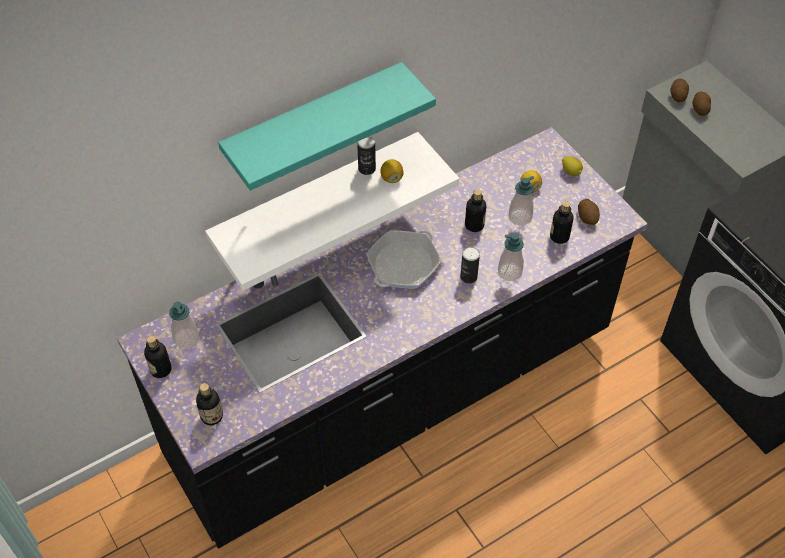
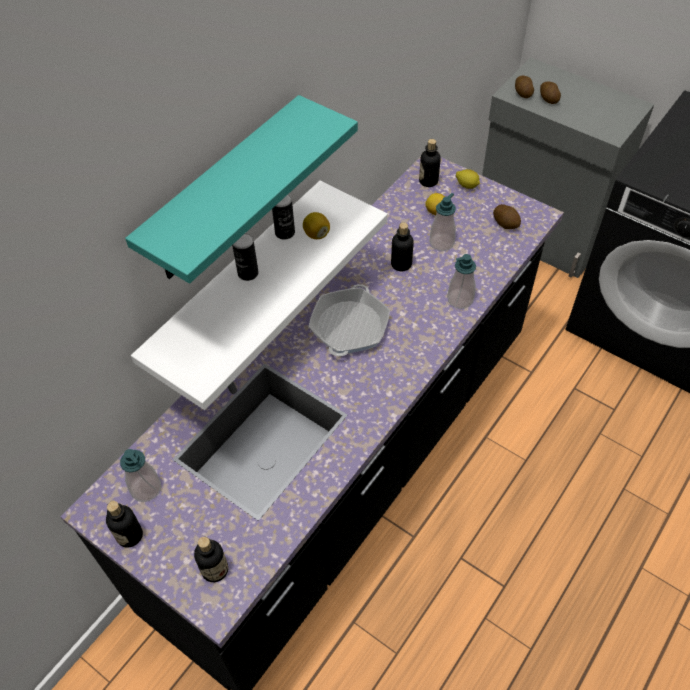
camera: 20 degrees left, 0 degrees up
can [460,247,480,284] -> can moved to [232,233,259,281]
bottle [550,201,574,244] -> bottle moved to [419,139,441,187]

